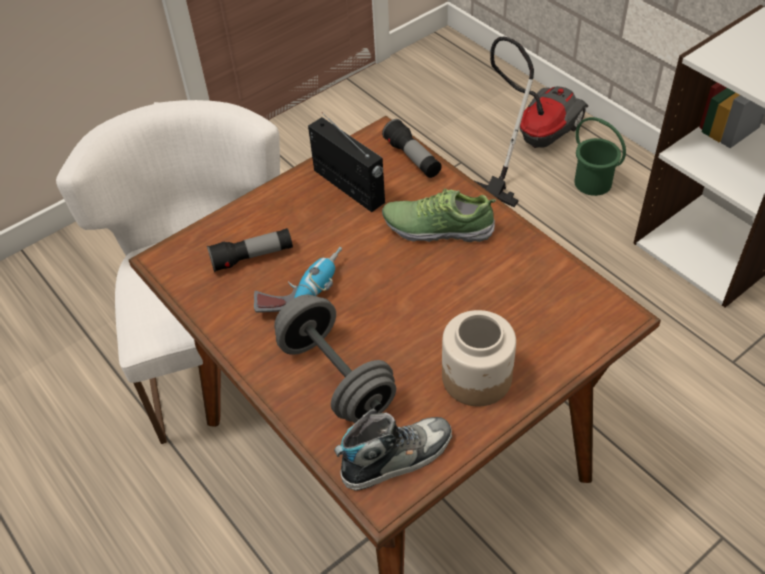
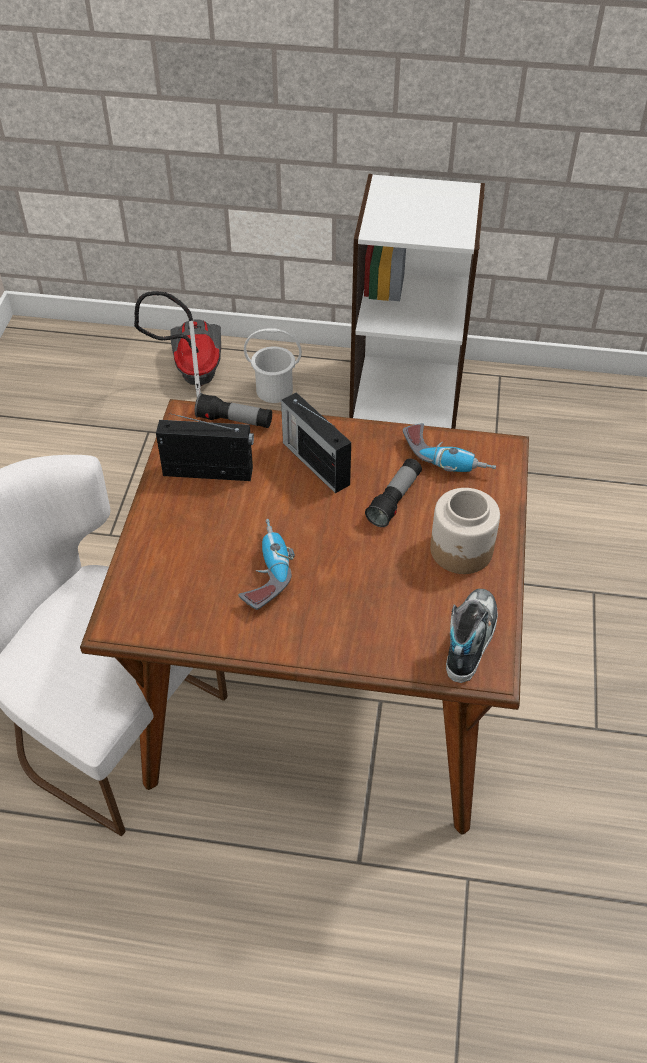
camera: 45 degrees left, 0 degrees up
flashlight [207,228,293,272] -> flashlight moved to [365,459,422,527]
grey dumbbell [274,294,396,423] -> none
shoe [382,188,496,242] -> radio [281,393,351,493]
green bucket [574,117,626,196] -> white bucket [244,328,302,403]
none -> power drill [403,423,496,472]

